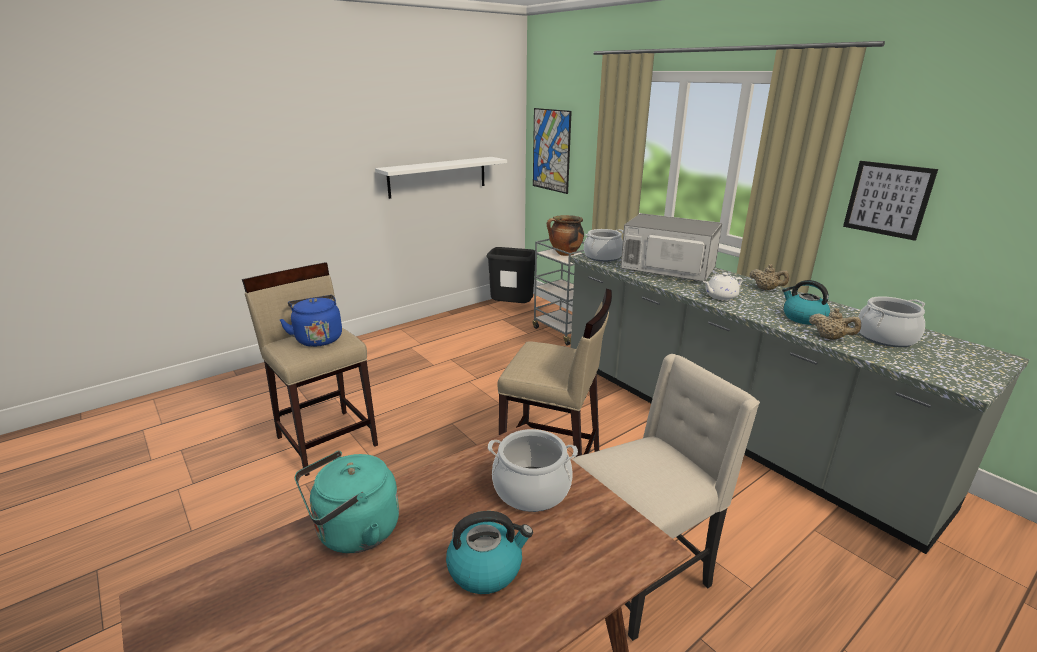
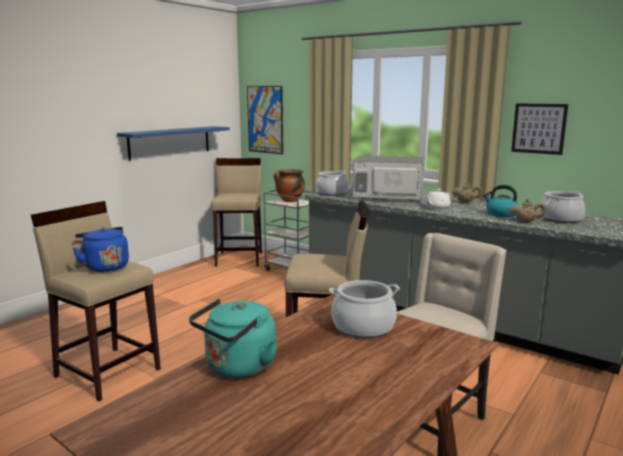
camera: 15 degrees left, 10 degrees down
white shelf [375,157,507,199] -> blue shelf [117,126,230,161]
kettle [446,511,533,594] -> none
black trash can [486,247,535,303] -> beige stool [211,158,262,267]

